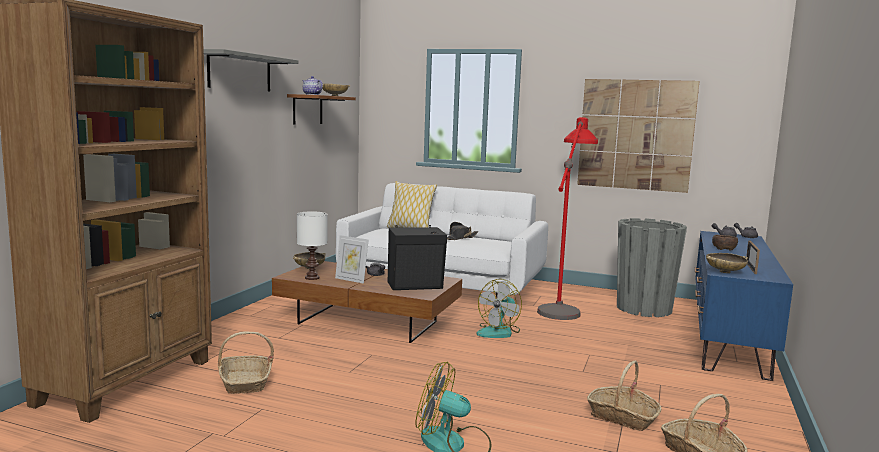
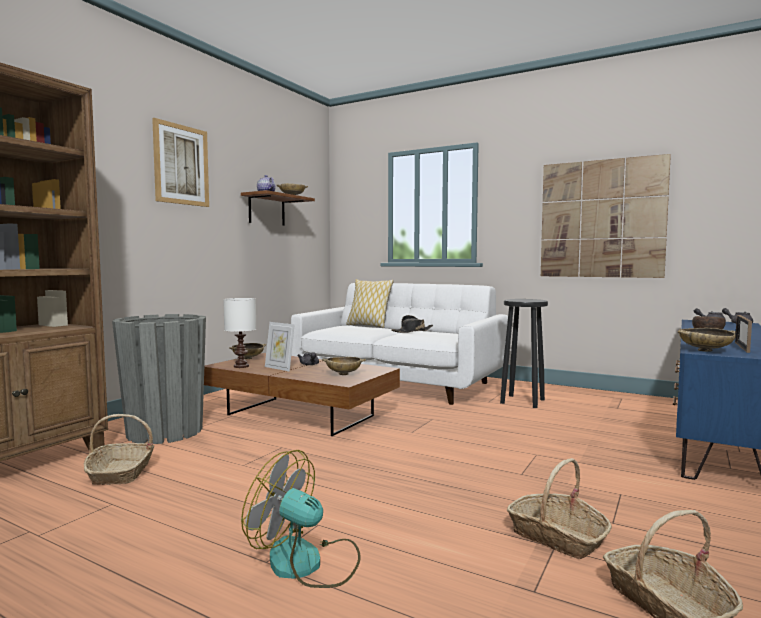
camera: 10 degrees right, 5 degrees down
grey shelf [203,49,299,91] -> picture [152,118,209,207]
black speaker [388,225,447,290] -> beige bowl [322,357,366,375]
fan [477,279,522,338] -> none
red floor lamp [537,117,598,320] -> black stool [500,299,548,408]
grey planter [617,218,687,317] -> grey planter moved to [112,314,206,444]

